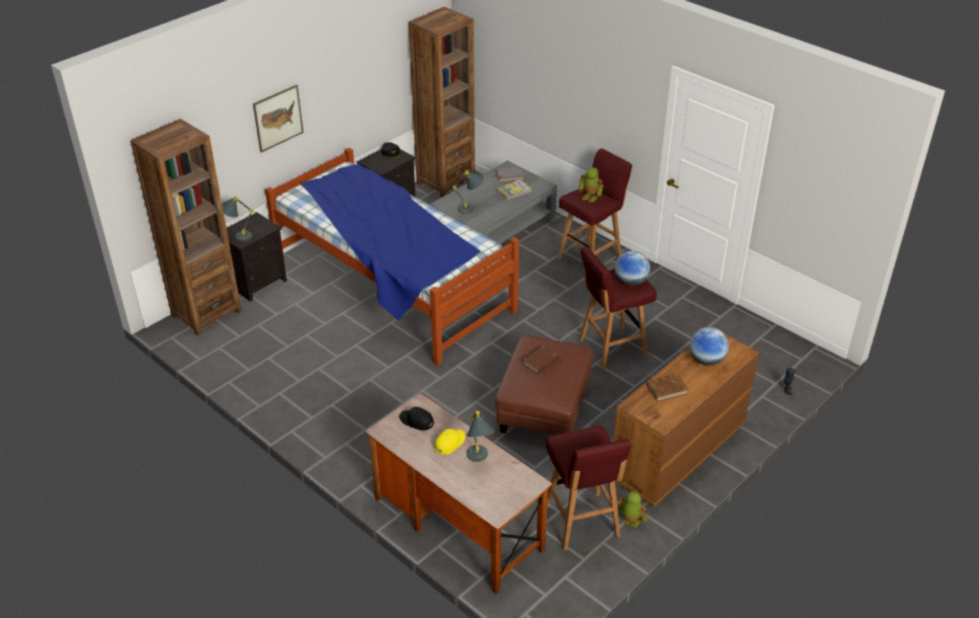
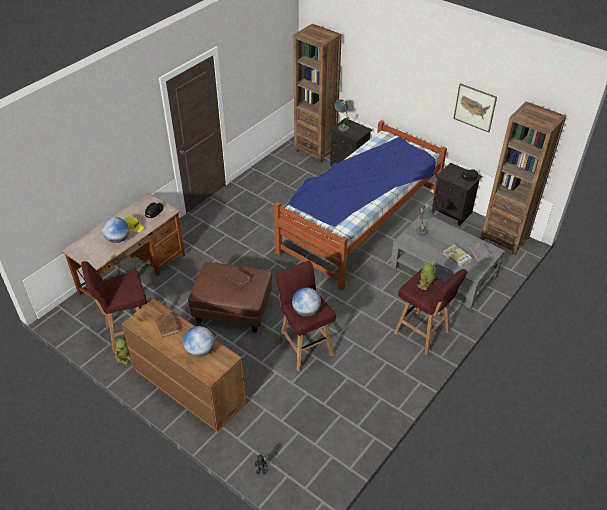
camera: 85 degrees right, 5 degrees up
picture [253,85,304,153] -> picture moved to [453,83,497,133]
grey table lamp [466,410,495,462] -> globe [102,217,129,243]

